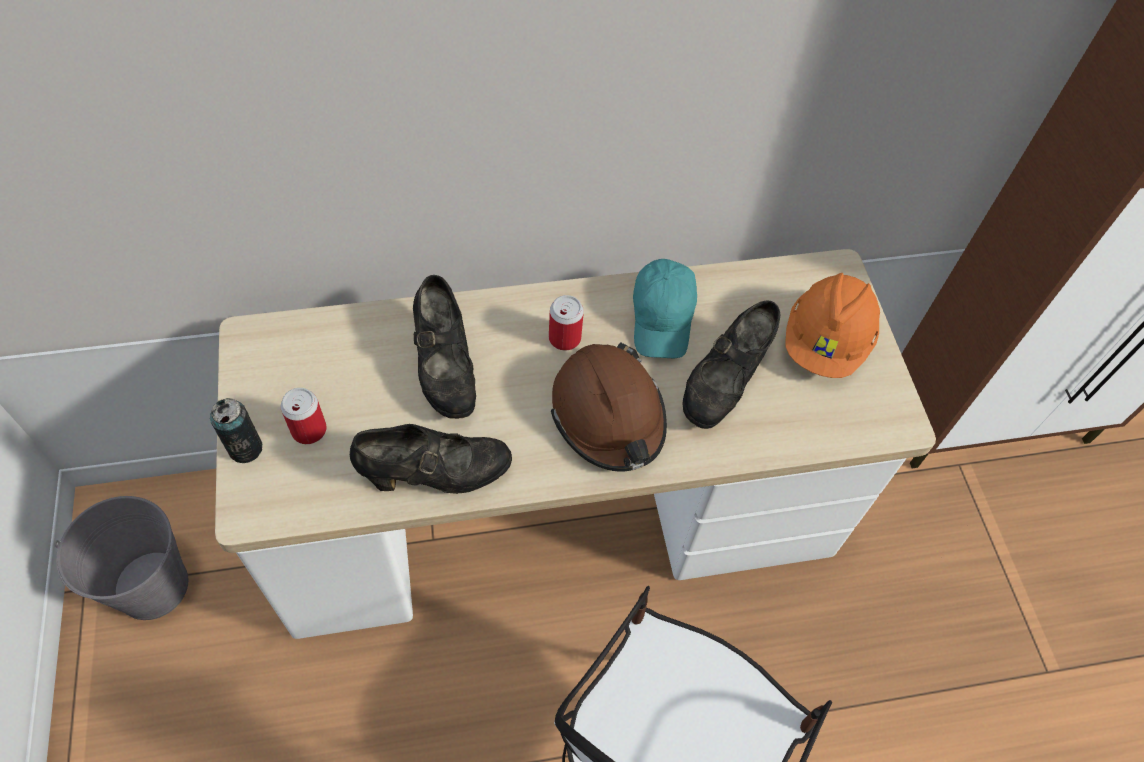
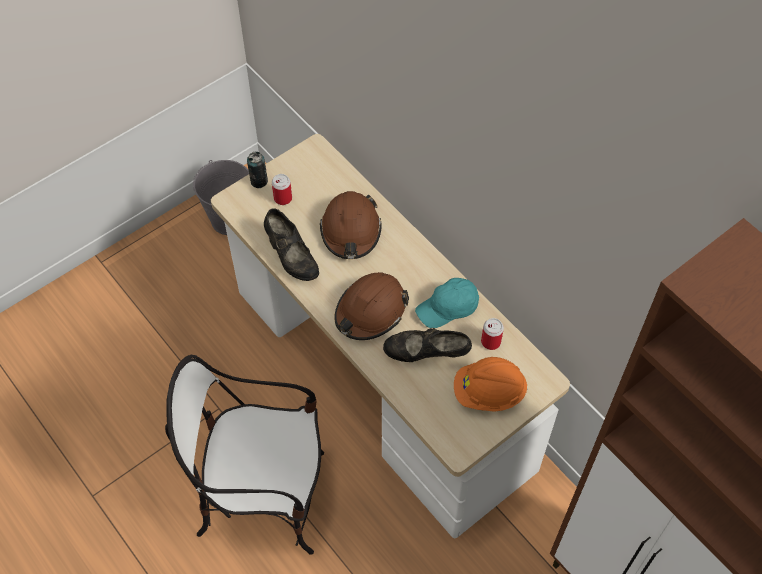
camera: 65 degrees right, 0 degrees up
black shoe [413,275,476,419] -> brown hard hat [320,191,382,259]
can [549,295,584,351] -> can moved to [481,318,504,350]

